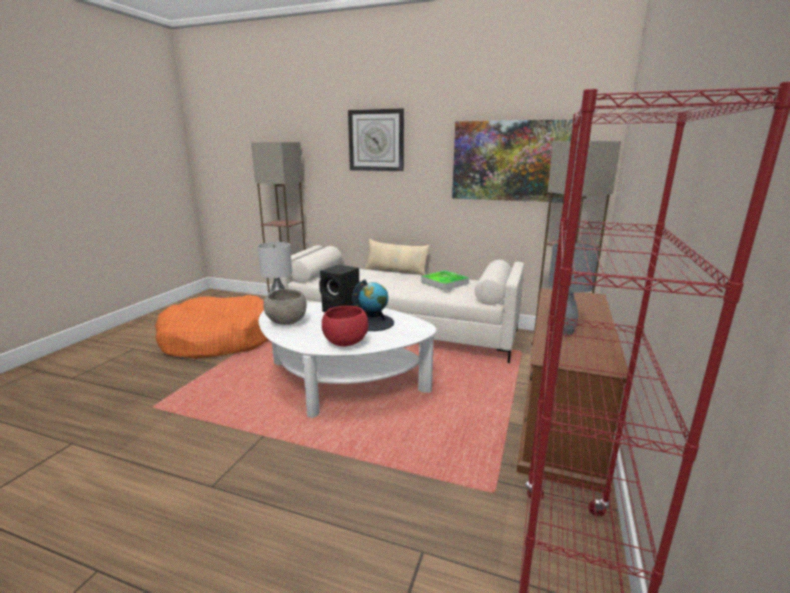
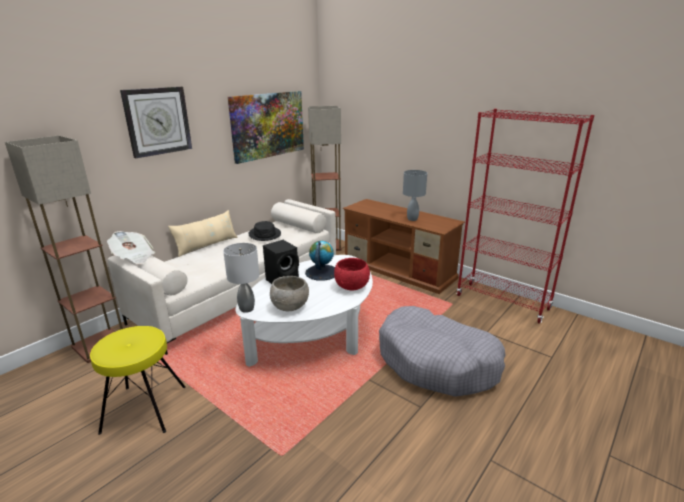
camera: 70 degrees left, 5 degrees up
orange dog bed [155,295,268,359] -> yellow stool [90,326,186,435]
tray [421,270,469,290] -> black hat [248,221,281,241]
none -> newspaper [107,231,155,264]
none -> grey dog bed [379,306,505,397]

